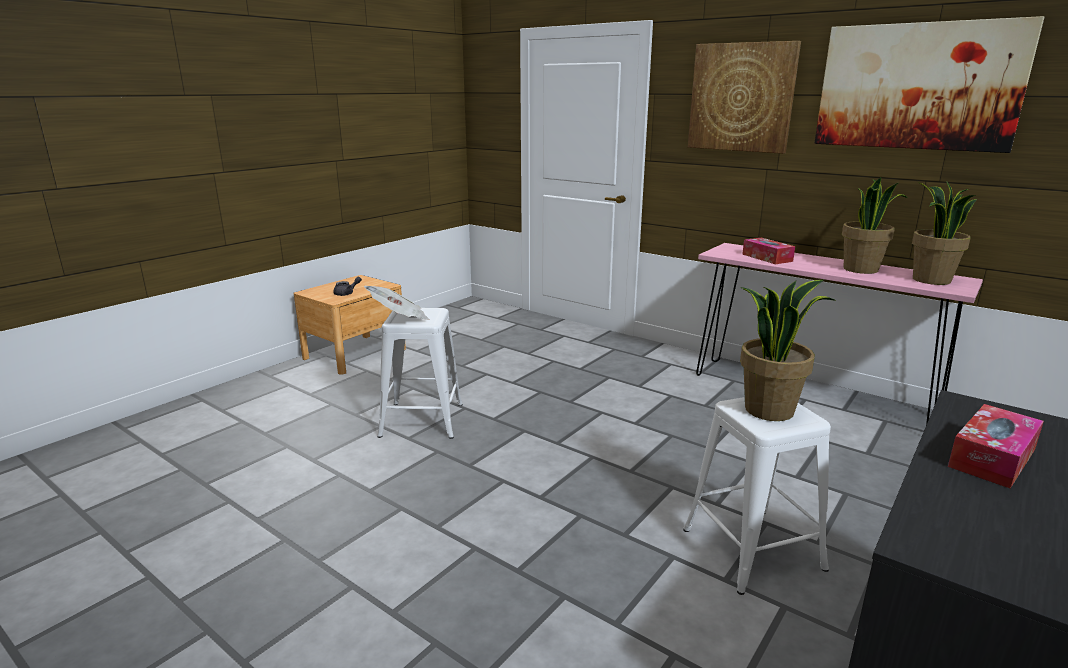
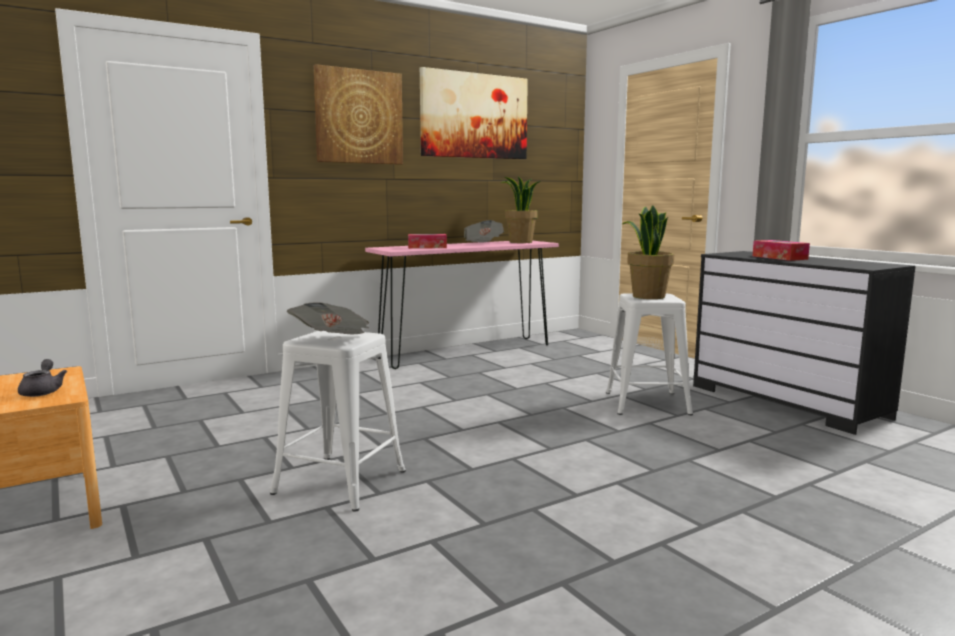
camera: 70 degrees left, 10 degrees down
potted plant [842,177,907,274] -> newspaper [464,220,504,243]

